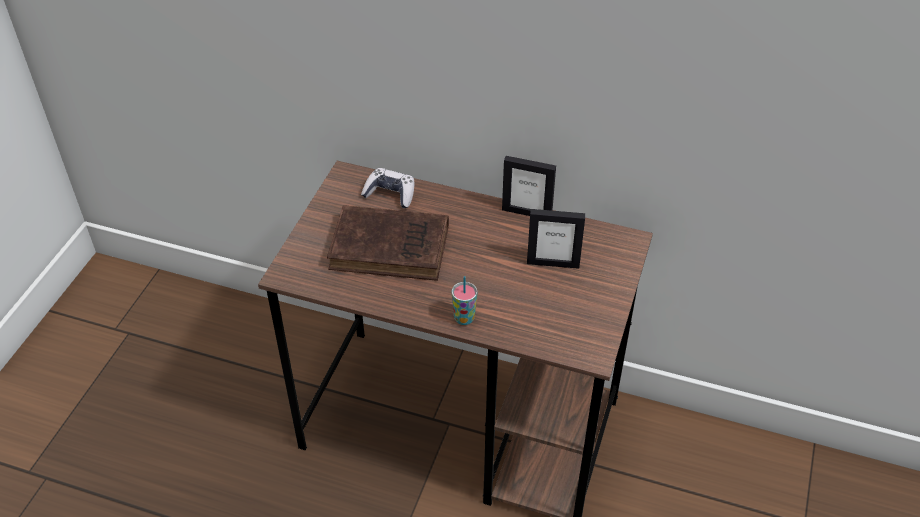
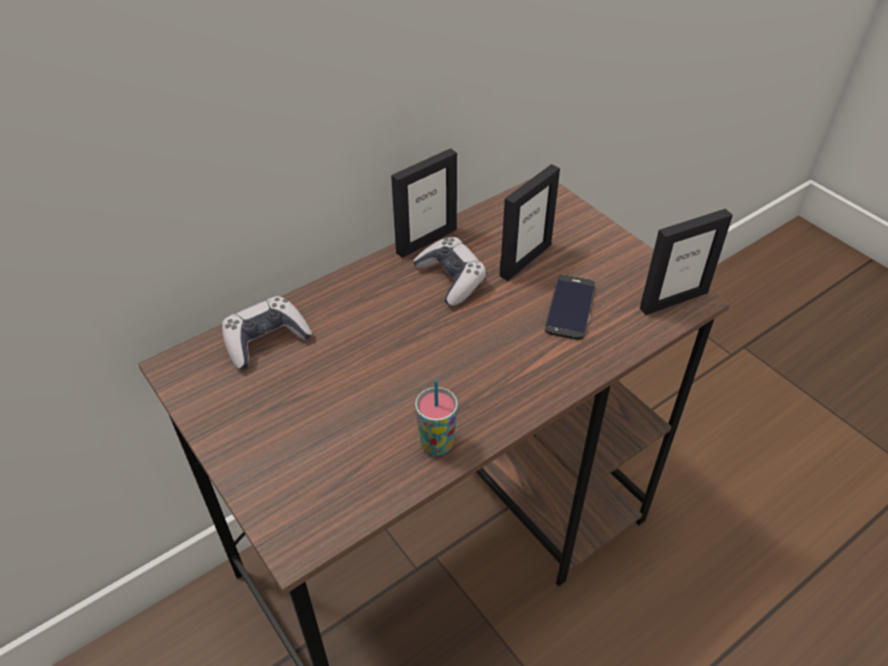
camera: 55 degrees left, 0 degrees up
brown book [327,205,449,281] -> none
cup [452,276,478,325] -> cup moved to [415,380,458,456]
none -> game controller [413,237,487,306]
none -> phone [545,275,596,340]
none -> picture frame [640,209,733,315]

